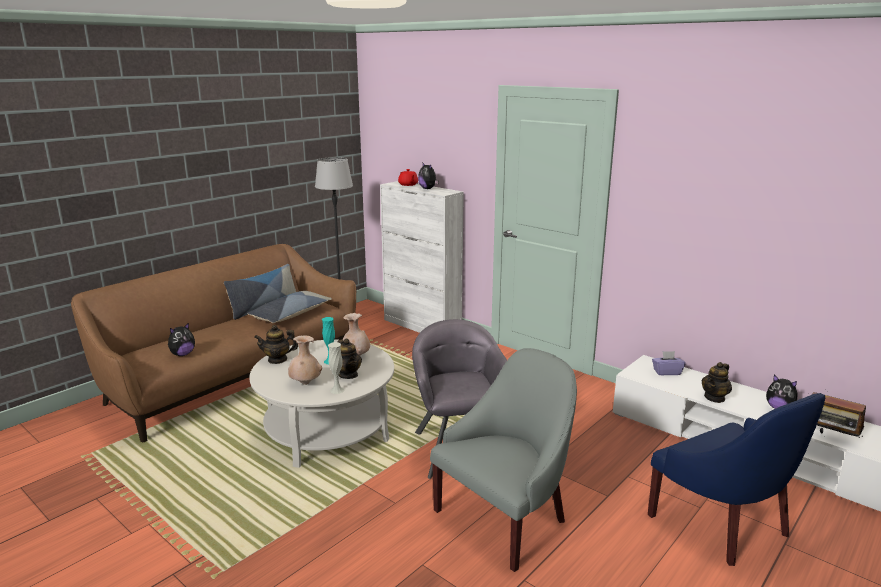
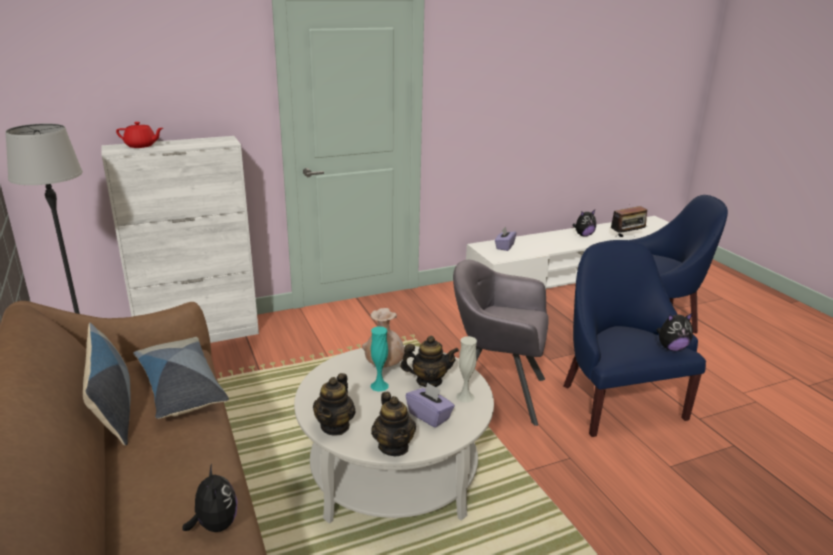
camera: 65 degrees left, 5 degrees up
beige vase [288,336,322,385] -> purple tissue box [406,382,455,428]
plush toy [418,162,439,189] -> plush toy moved to [656,313,693,351]
grey armchair [430,348,577,572] -> blue armchair [563,240,706,437]
teapot [702,362,732,403] -> teapot moved to [371,392,416,456]

